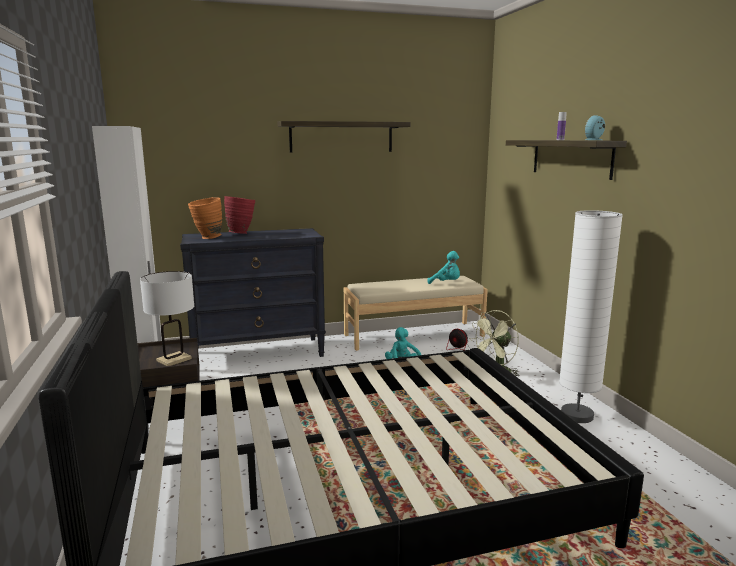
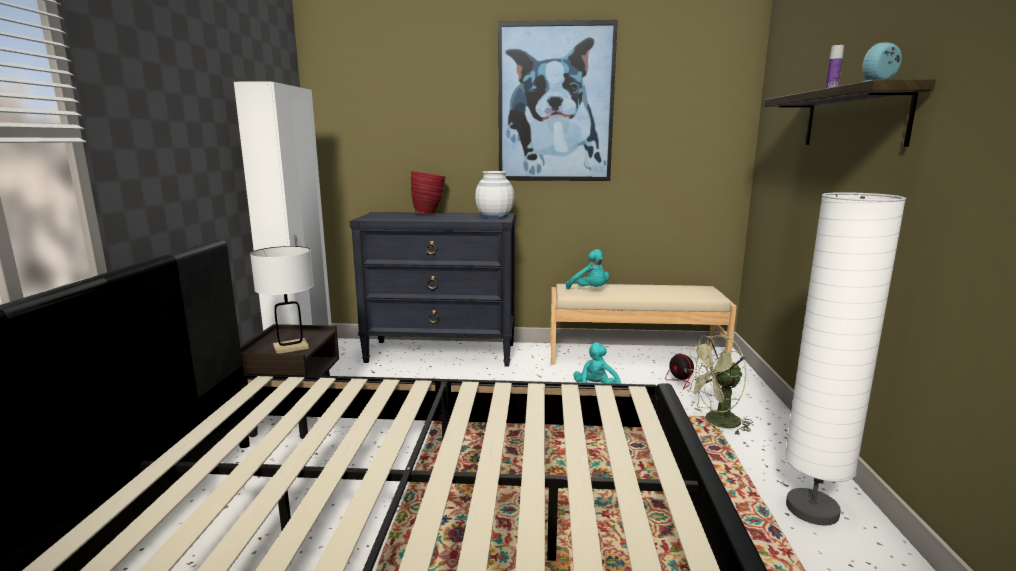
camera: 20 degrees right, 0 degrees up
orange vase [188,197,222,239] -> none
shelf [278,121,411,153] -> picture [498,20,618,181]
turquoise plush toy [428,251,460,284] -> turquoise plush toy moved to [566,249,609,289]
none -> white vase [475,171,514,219]

